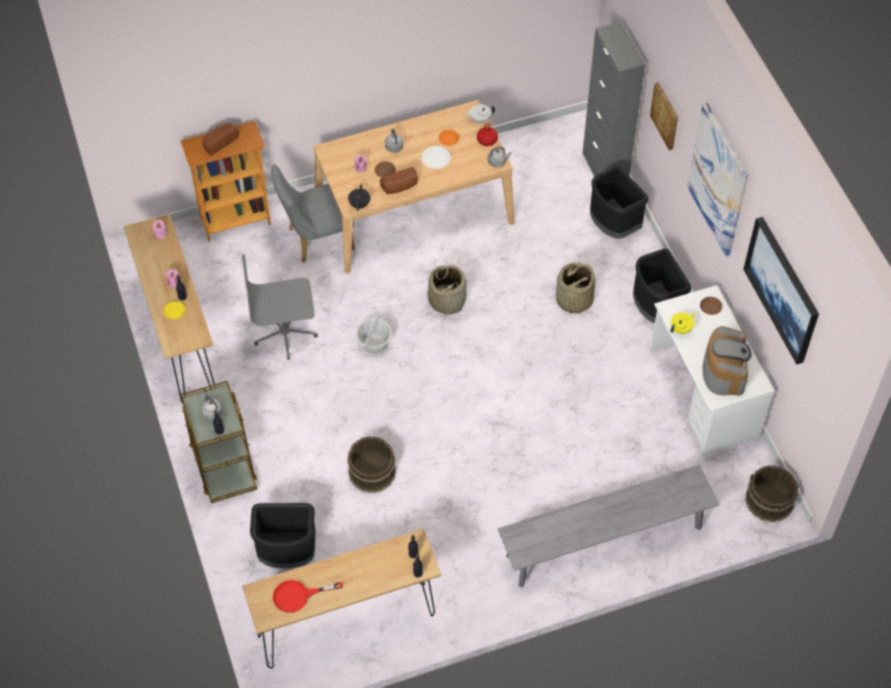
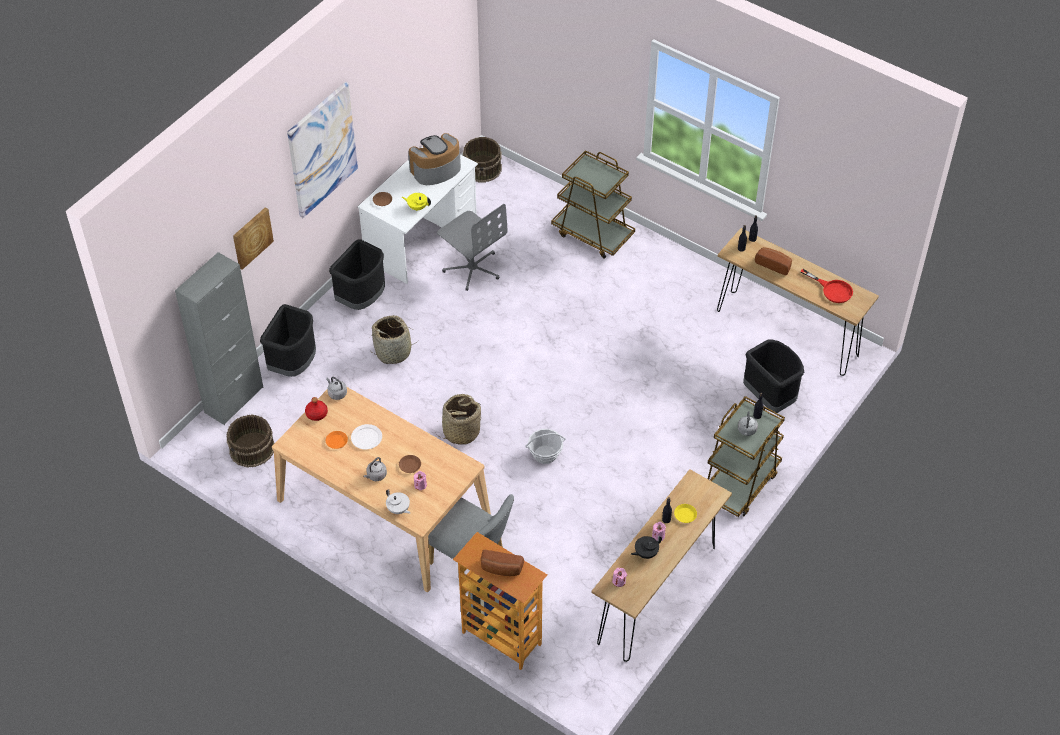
camera: 125 degrees left, 5 degrees down
grey office chair [242,254,318,359] -> grey office chair moved to [437,204,507,291]
brown bucket [347,436,396,493] -> brown bucket moved to [227,415,275,467]
black teapot [348,184,370,211] -> black teapot moved to [631,536,662,559]
bread [380,167,418,194] -> bread moved to [755,247,792,275]
white teapot [463,104,495,123] -> white teapot moved to [386,489,410,514]
grey bench [497,465,719,588] -> brown cart [551,150,635,258]
picture [743,217,819,364] -> none

